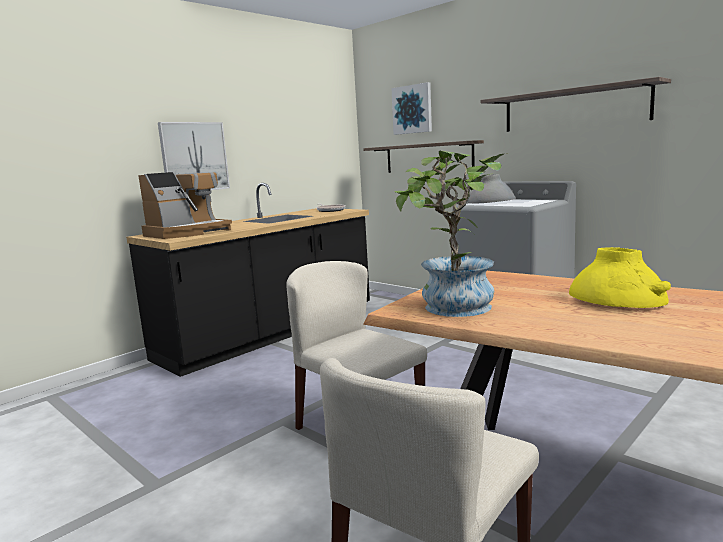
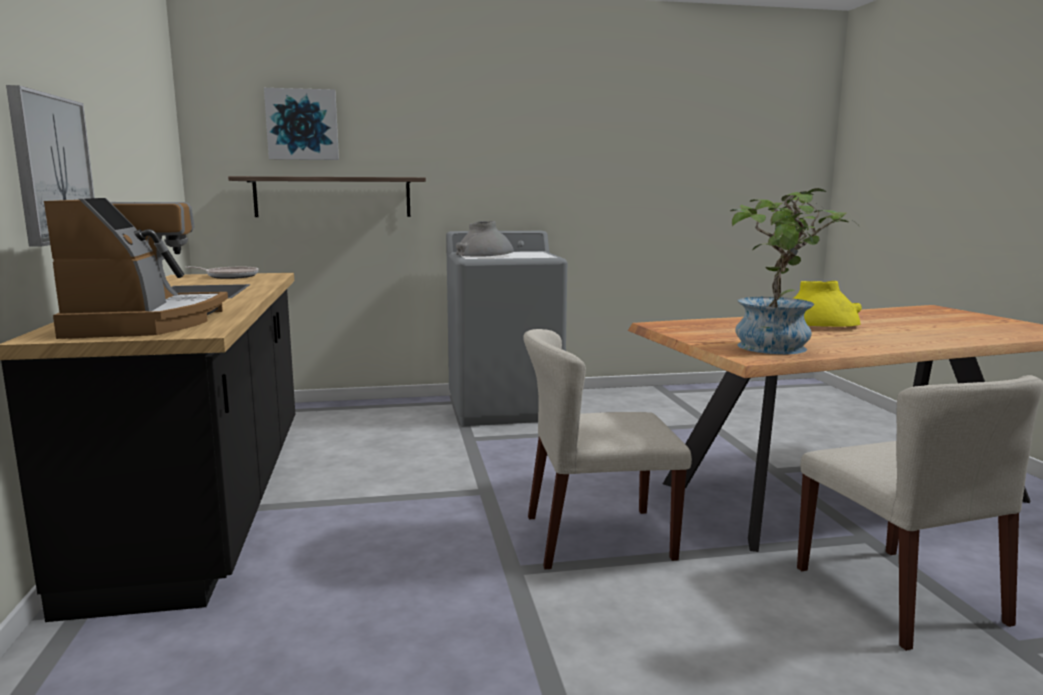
camera: 55 degrees left, 0 degrees up
shelf [480,77,671,132] -> none

